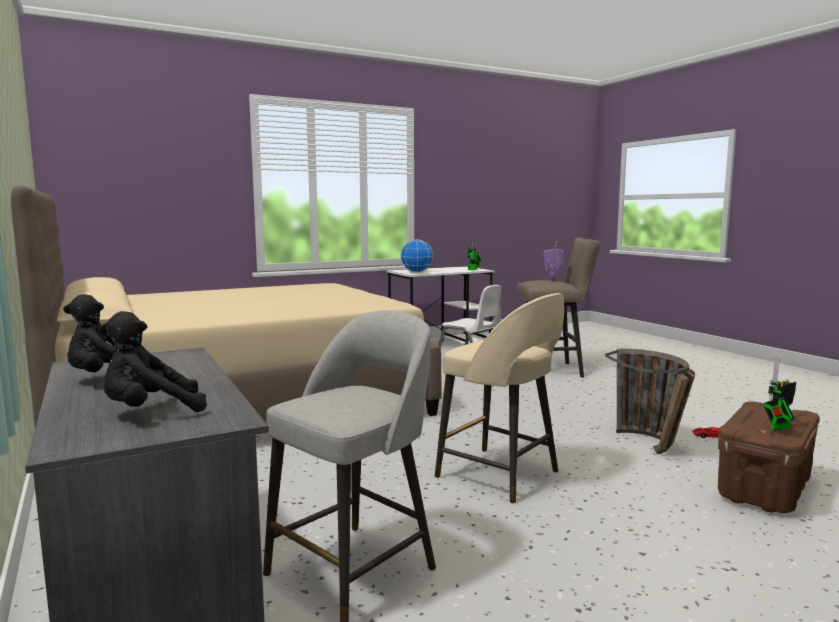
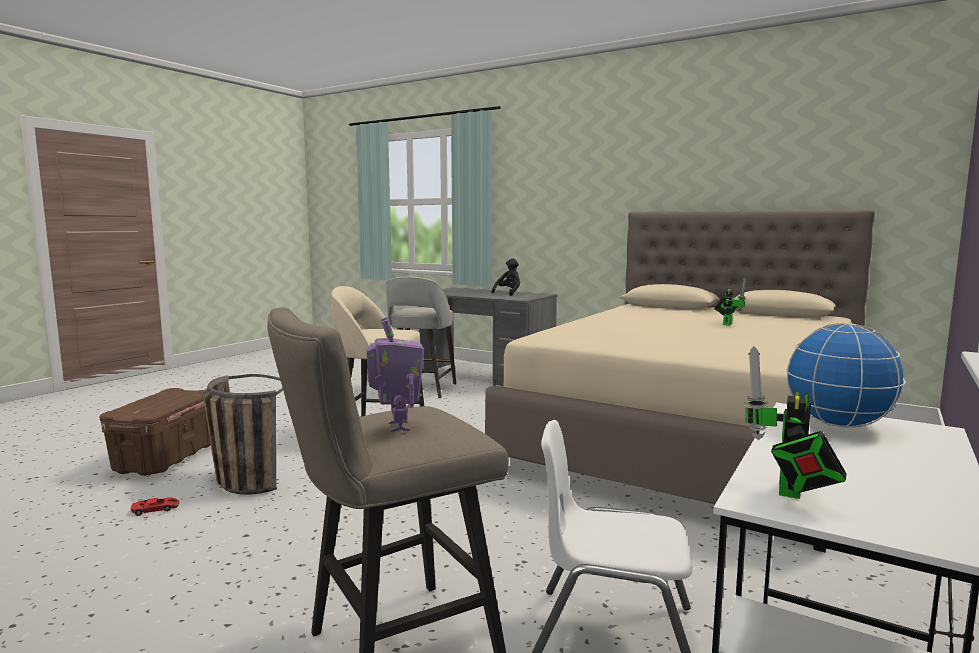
camera: 150 degrees right, 0 degrees up
black plush toy [99,311,207,412] -> none
toy robot [763,356,796,430] -> toy robot moved to [714,278,747,325]

